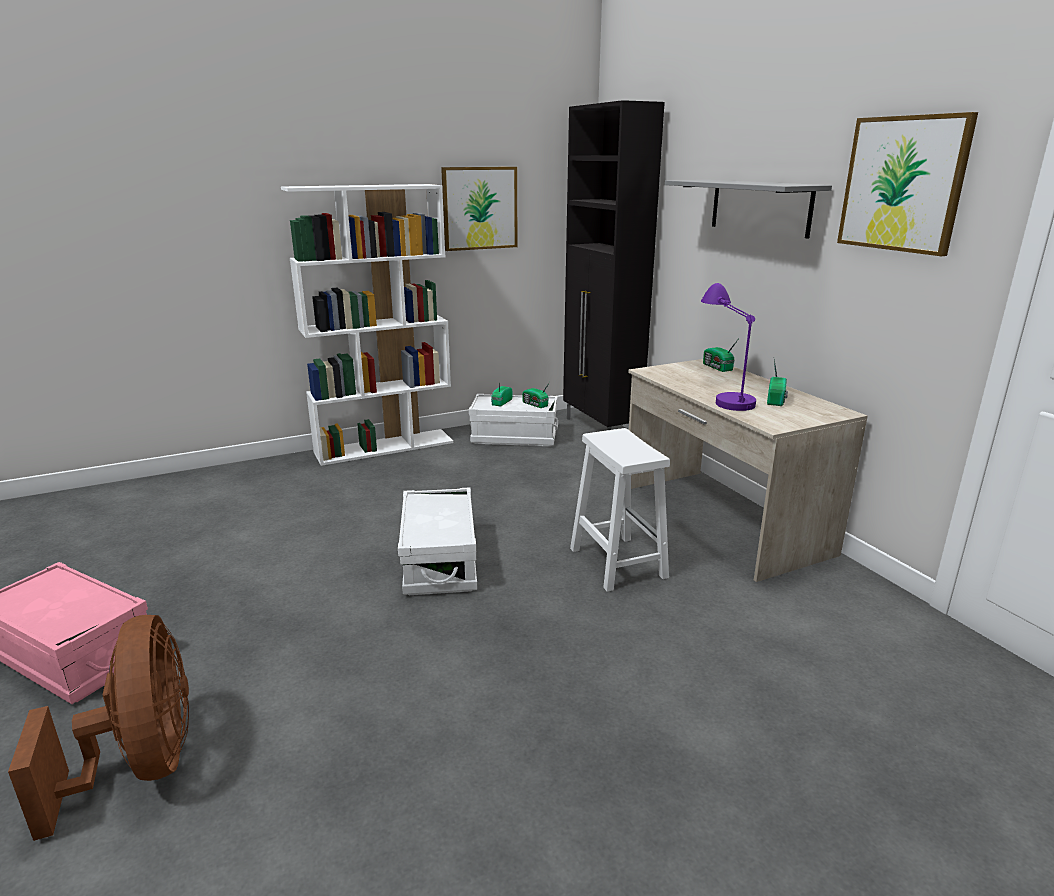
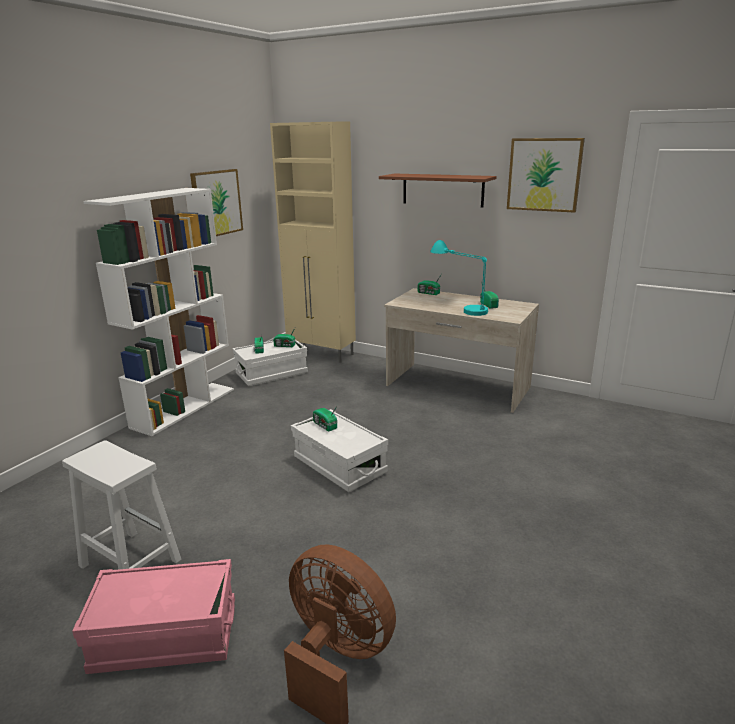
camera: 35 degrees left, 0 degrees up
black cabinet [563,100,665,430] -> beige cabinet [270,122,356,363]
white stool [570,428,670,592] -> white stool moved to [62,440,181,570]
grey shelf [665,180,832,239] -> brown shelf [379,174,497,207]
purple table lamp [701,283,756,411] -> turquoise table lamp [430,240,488,316]
none -> radio [313,405,338,431]

